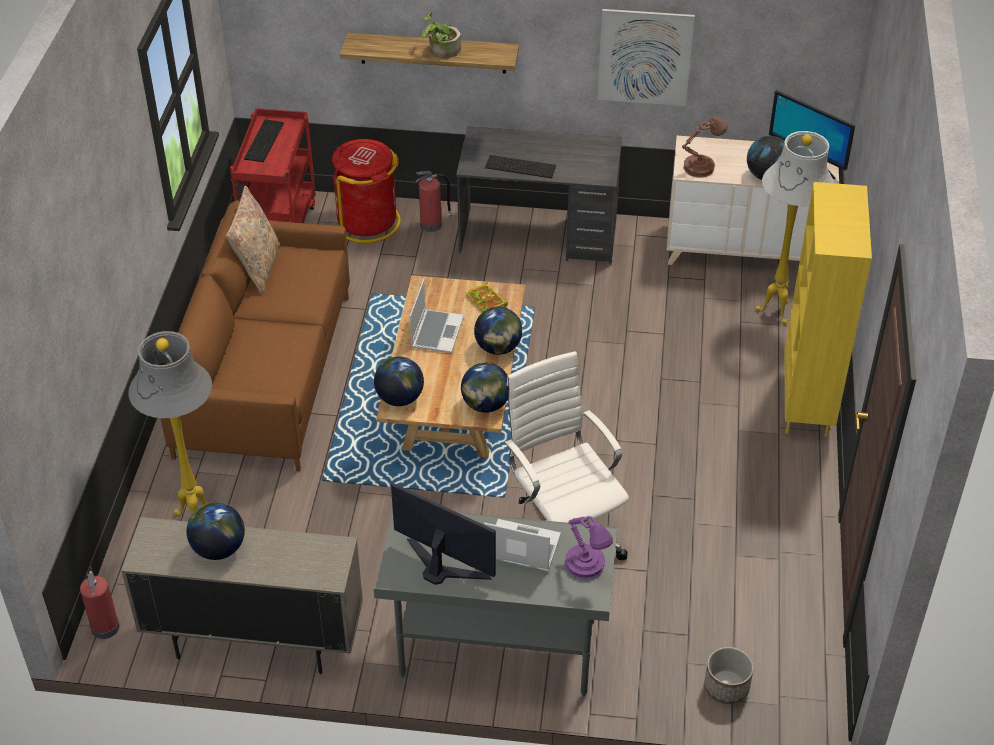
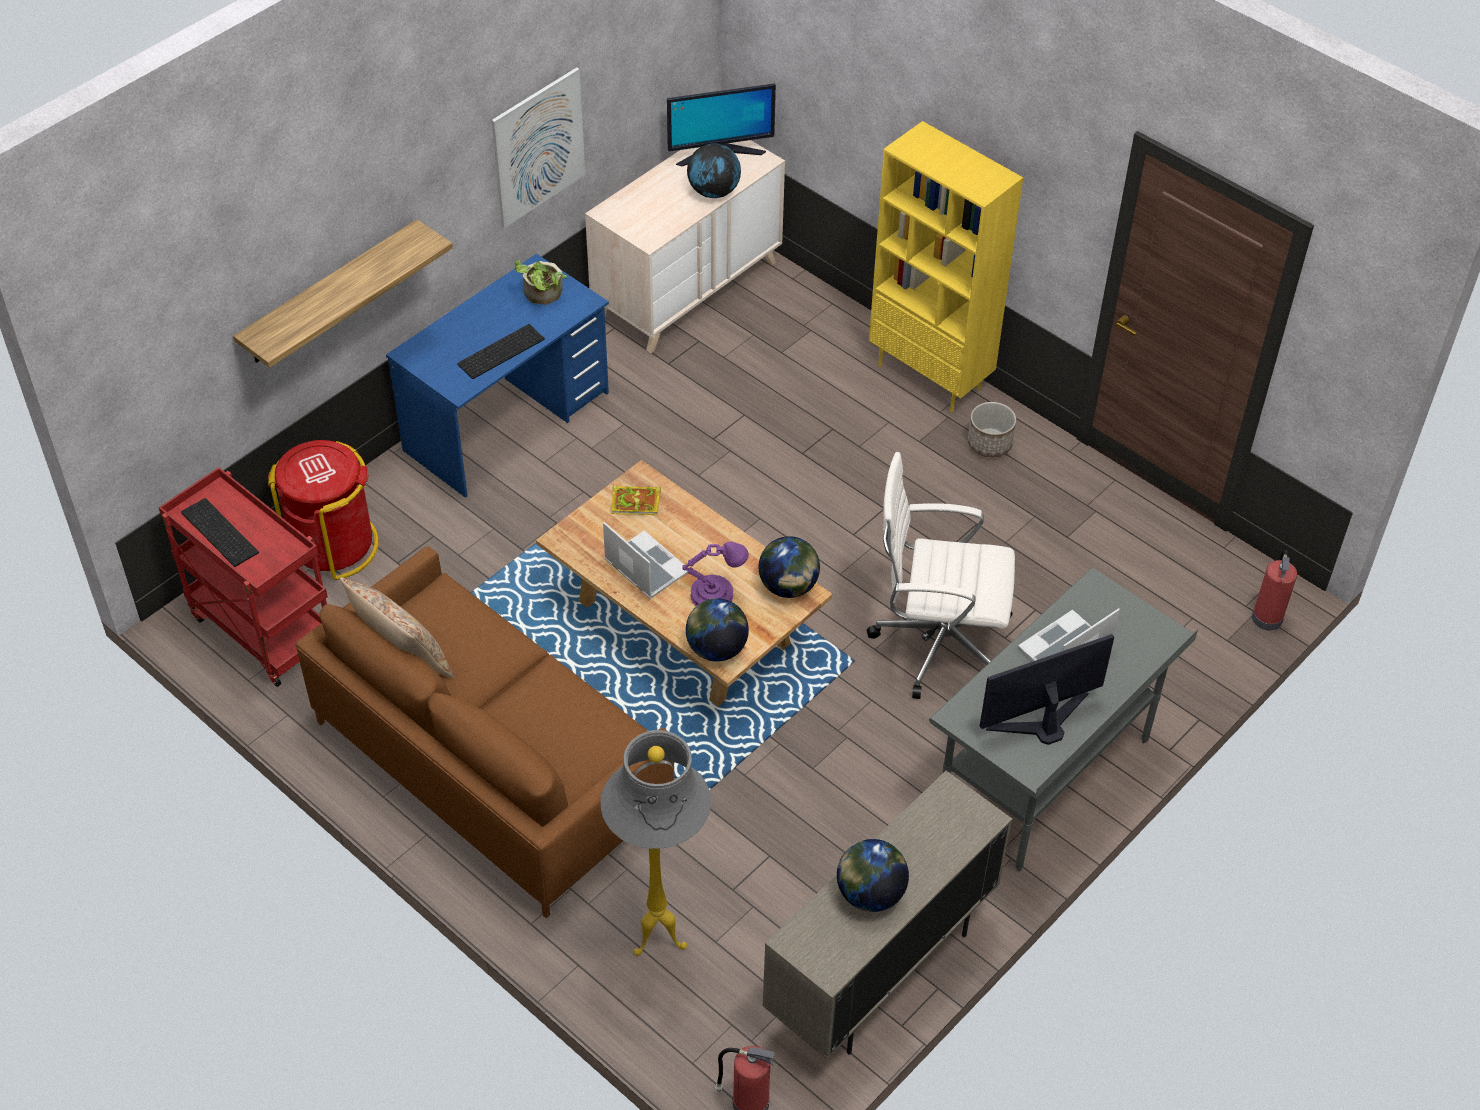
camera: 55 degrees left, 5 degrees up
fire extinguisher [415,171,452,232] -> fire extinguisher moved to [1252,550,1297,631]
potted plant [421,12,461,59] -> potted plant moved to [515,260,567,305]
grey desk [456,126,622,264] -> blue desk [386,254,609,498]
globe [474,307,522,355] -> none
purple table lamp [565,516,613,580] -> purple table lamp moved to [682,541,749,606]
brown table lamp [682,117,728,177] -> none
planter [704,647,754,704] -> planter moved to [968,402,1016,457]
white floor lamp [756,131,834,324] -> none

